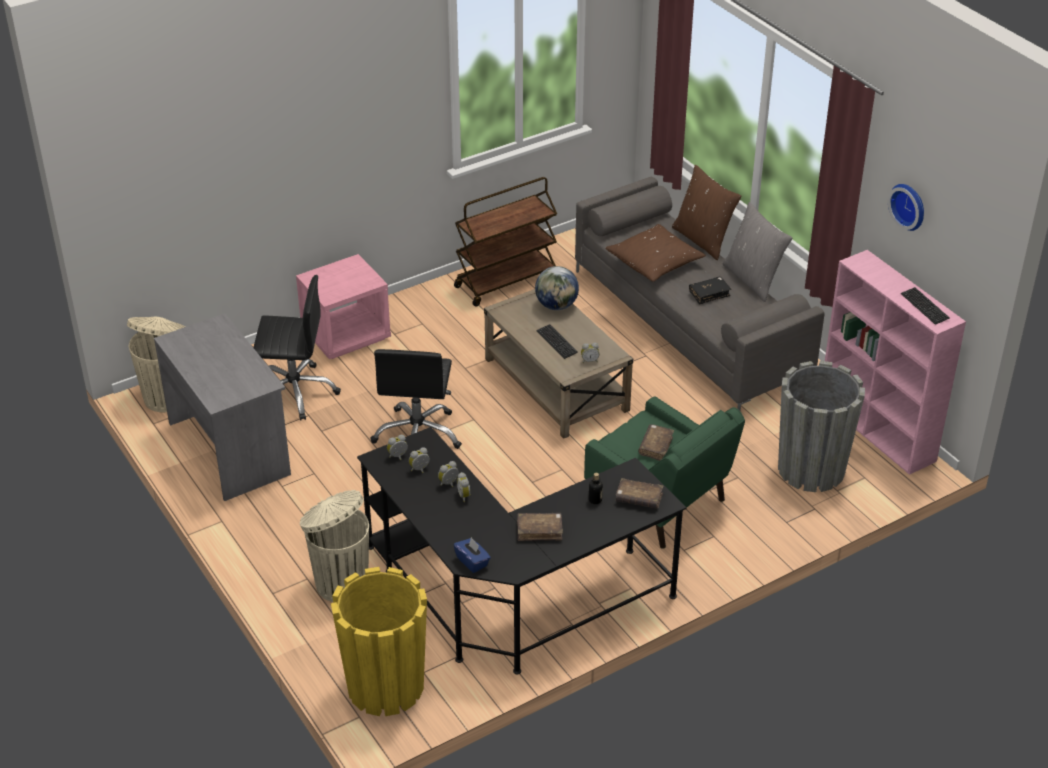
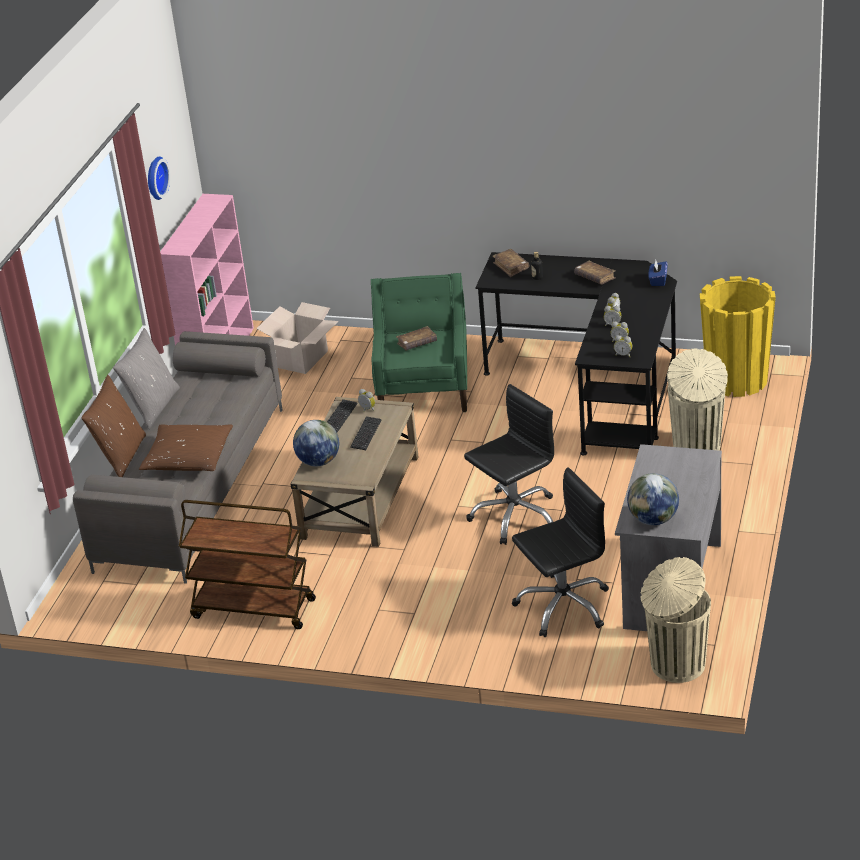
camera: 130 degrees left, 5 degrees down
black office chair [253,275,341,420] -> black office chair turned 105 degrees clockwise [512,468,609,637]
pink nightstand [296,254,391,359] -> none
black book [689,277,732,304] -> none
grey planter [778,361,865,492] -> cardboard box [256,302,338,374]
keyboard [901,287,950,325] -> keyboard moved to [327,399,357,432]
none -> globe [627,473,679,525]

